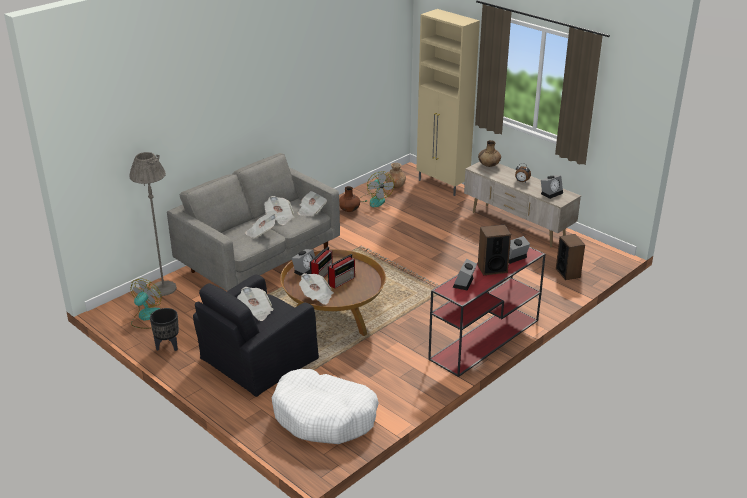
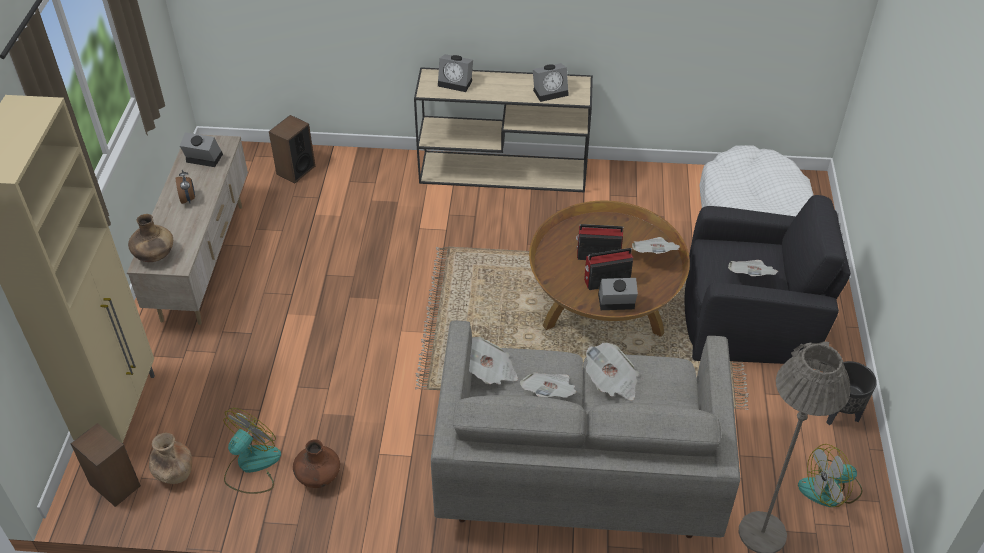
camera: 130 degrees left, 15 degrees up
red console table [428,247,546,377] -> beige console table [414,67,593,193]
speaker [478,225,511,275] -> speaker moved to [71,423,141,507]

